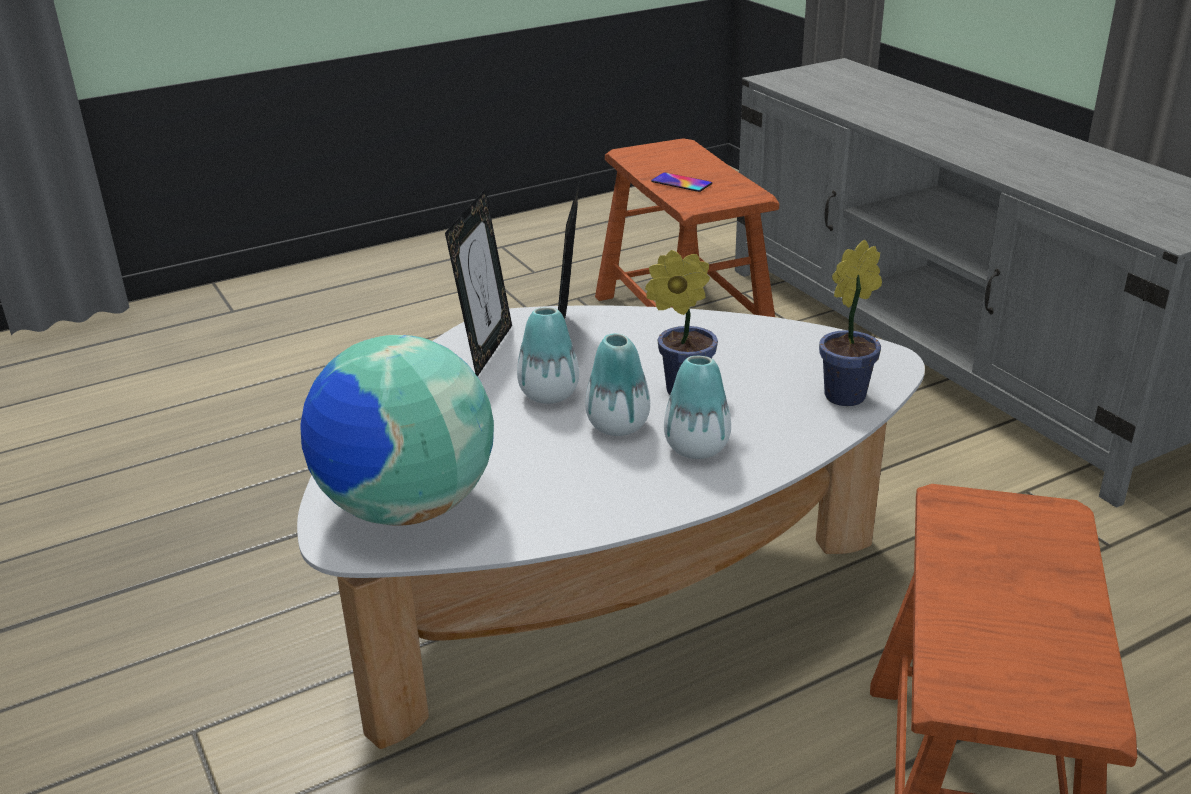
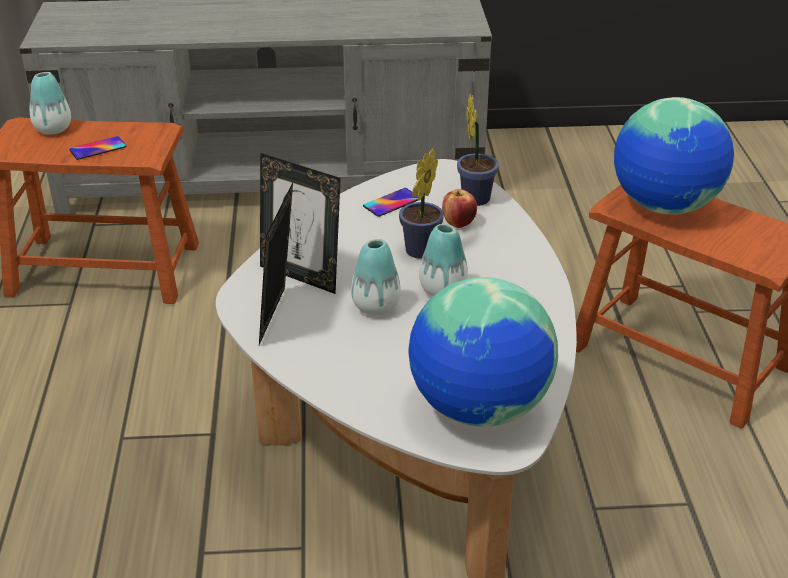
camera: 65 degrees left, 5 degrees up
picture frame [445,189,512,377] -> picture frame turned 120 degrees counterclockwise [259,183,293,345]
vase [664,356,731,459] -> vase moved to [30,72,71,134]
none -> phone [363,188,418,217]
none -> apple [442,189,477,228]
none -> globe [614,97,734,215]

